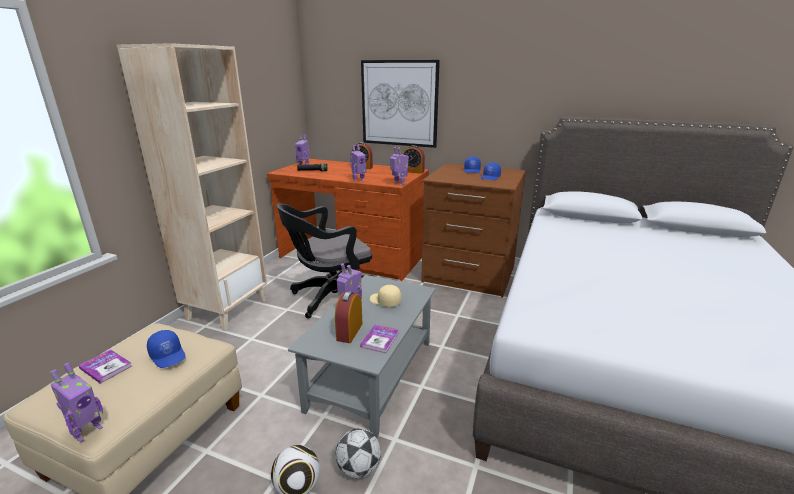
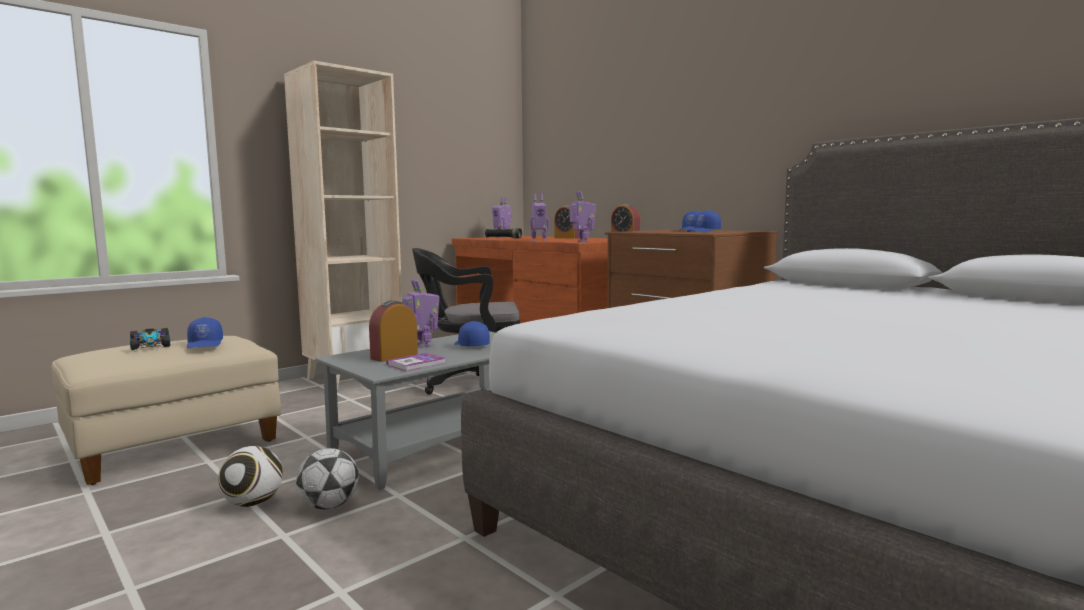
camera: 25 degrees right, 15 degrees down
toy robot [50,363,103,442] -> none
book [78,349,132,384] -> toy car [130,328,170,350]
picture [361,60,440,148] -> none
beige cap [370,285,401,307] -> blue cap [455,321,490,347]

